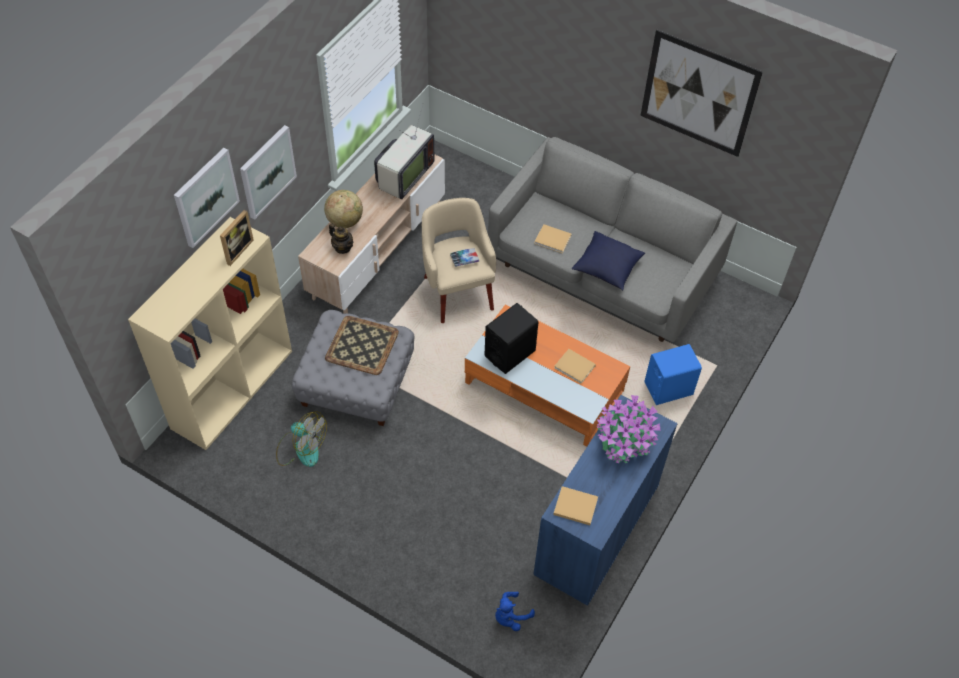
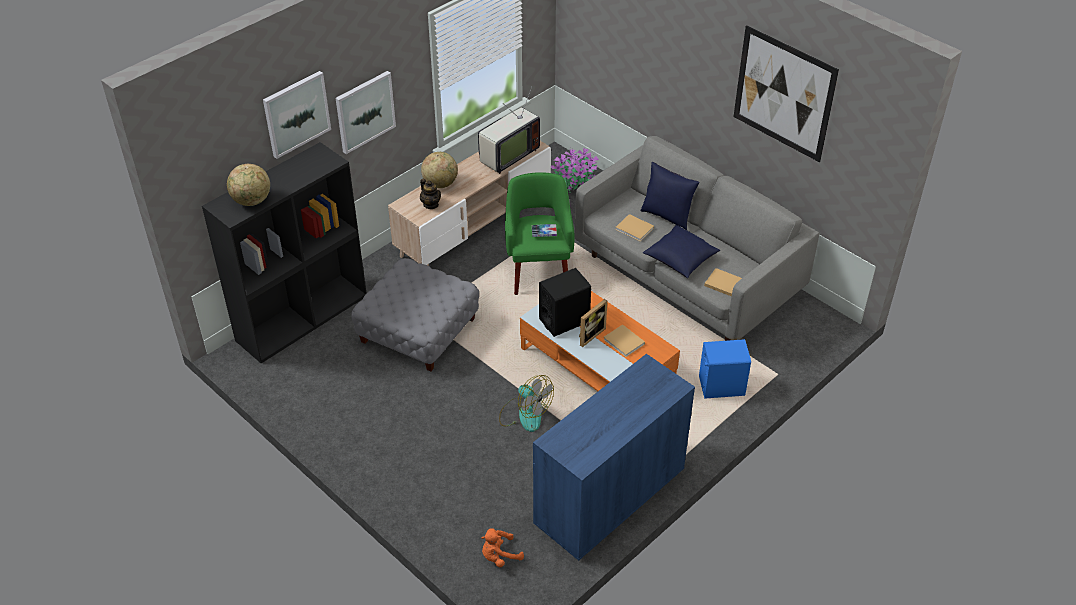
camera: 15 degrees right, 10 degrees down
beige bookcase [128,217,292,450] -> black bookcase [202,142,367,363]
picture frame [220,210,254,266] -> picture frame moved to [579,299,607,347]
fan [276,412,327,467] -> fan moved to [499,375,554,432]
tray [325,316,399,375] -> none
beige armchair [422,198,496,323] -> green armchair [505,172,575,295]
blue plush toy [495,592,535,631] -> orange plush toy [481,528,524,567]
beige book [553,486,598,525] -> beige book moved to [704,268,742,297]
potted plant [596,395,661,463] -> potted plant moved to [551,148,599,193]
none -> globe [227,164,270,206]
none -> blue pillow [640,162,700,230]

